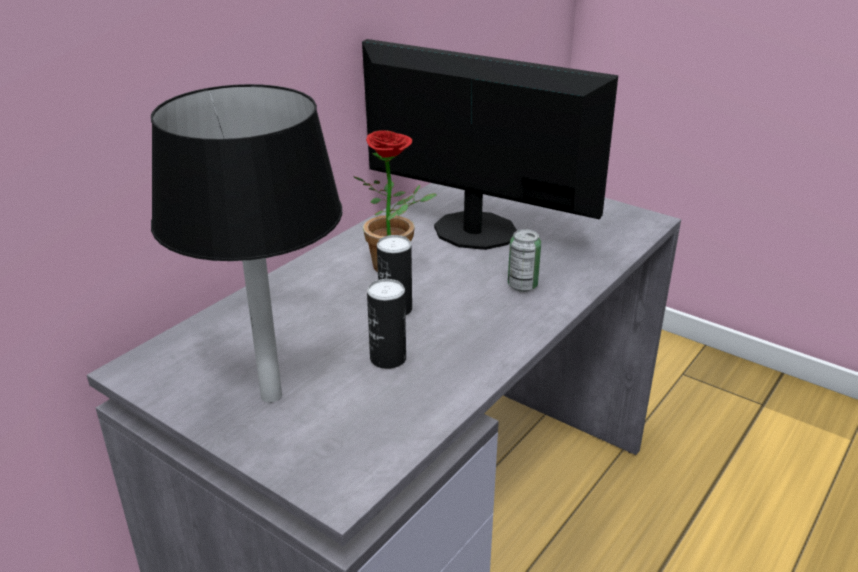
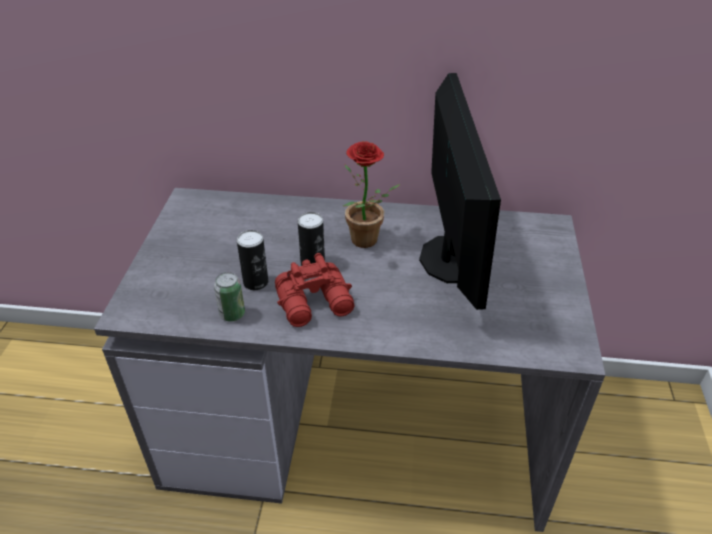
camera: 60 degrees right, 10 degrees up
black table lamp [151,84,342,403] -> none
can [508,229,541,292] -> can moved to [214,272,245,322]
none -> red binoculars [275,253,354,327]

